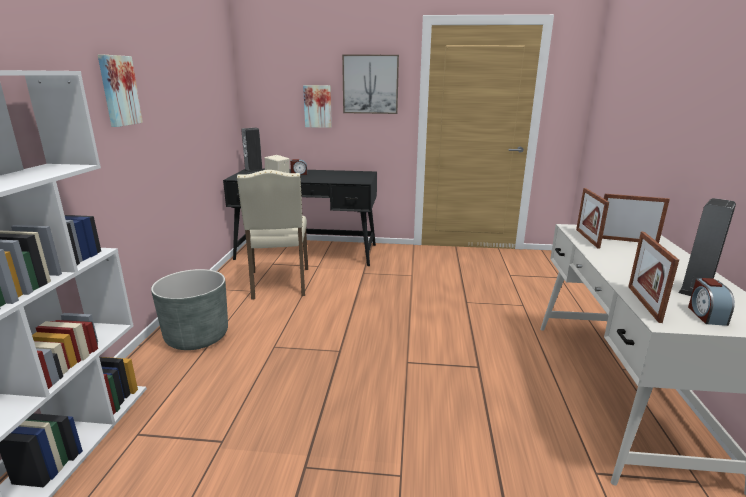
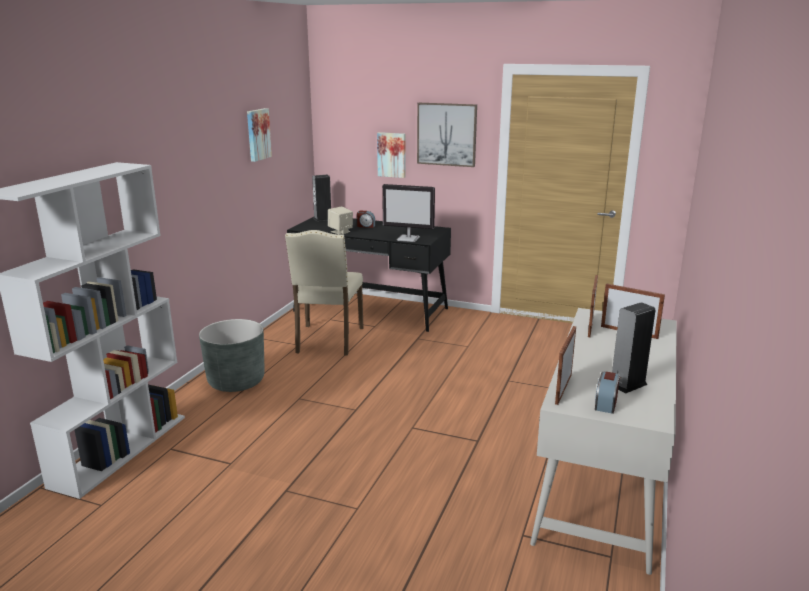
camera: 15 degrees right, 0 degrees up
picture [98,55,143,127] -> picture moved to [247,108,272,162]
none -> monitor [382,184,435,242]

